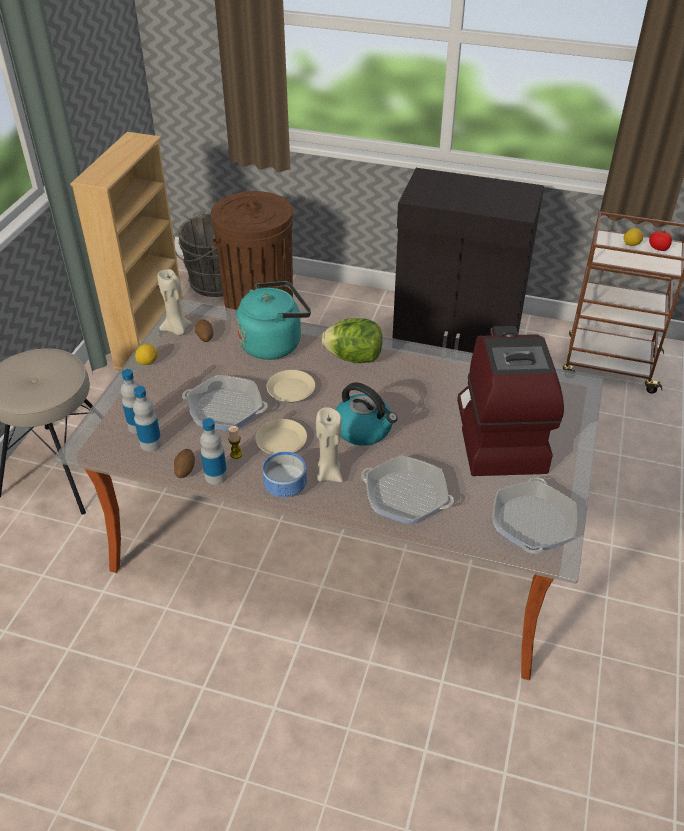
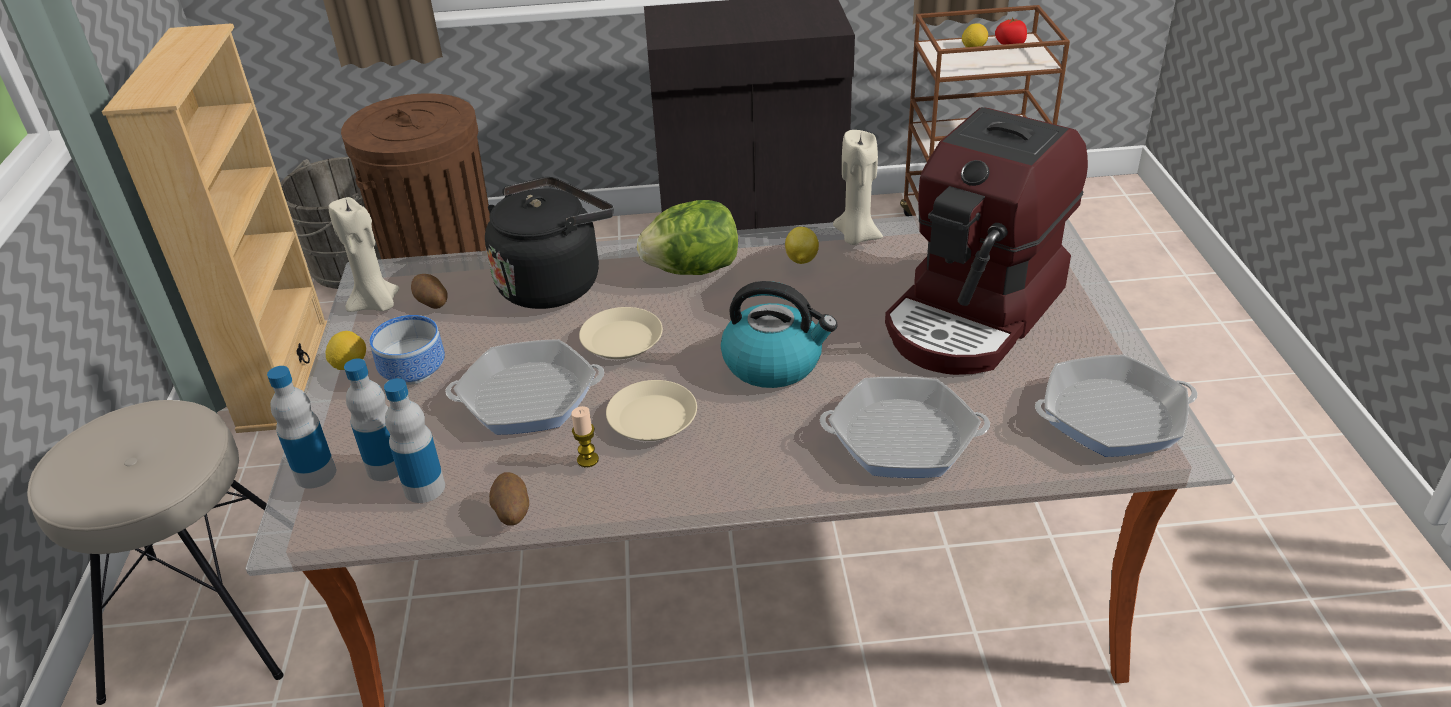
camera: 20 degrees left, 5 degrees down
bottle [200,418,227,485] -> bottle moved to [267,366,336,489]
turquoise kettle [236,281,311,360] -> black kettle [485,177,614,309]
bowl [263,452,307,497] -> bowl moved to [370,315,445,384]
beige candle [316,407,343,482] -> beige candle moved to [833,130,883,245]
coffee machine [457,326,564,476] -> coffee machine turned 120 degrees counterclockwise [885,107,1088,375]
frying pan [493,477,577,554] -> frying pan turned 90 degrees counterclockwise [1035,354,1197,457]
none -> lemon [785,227,819,264]

